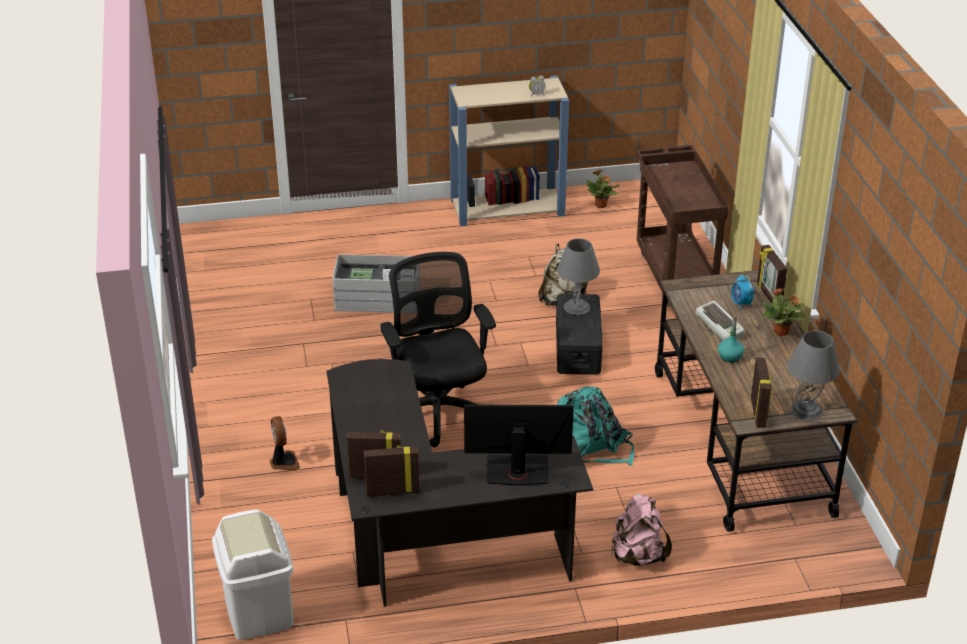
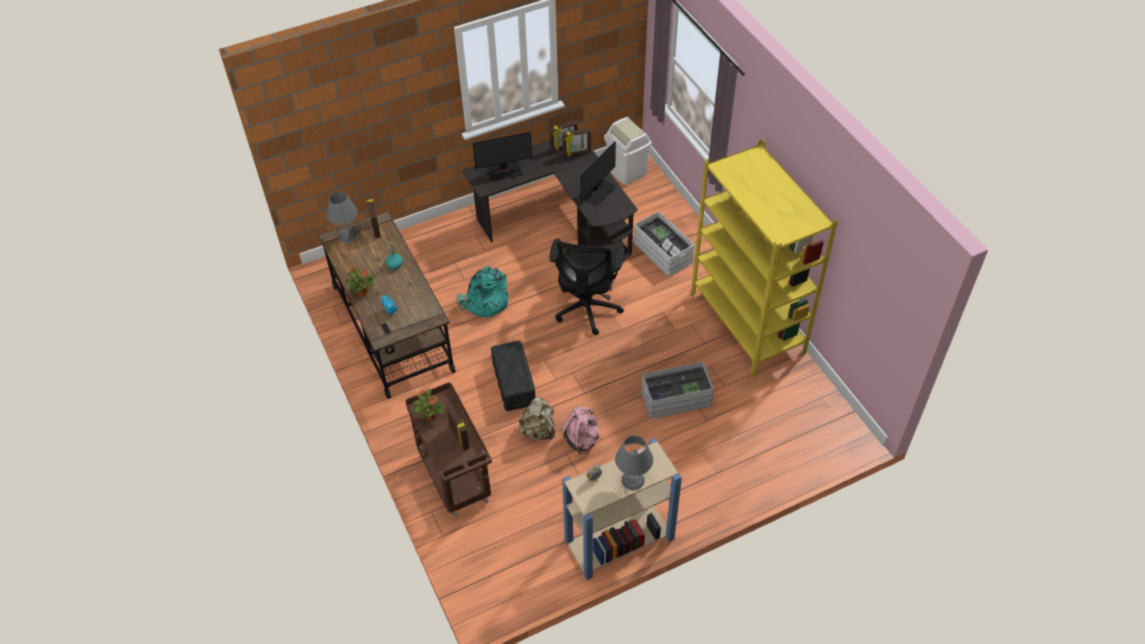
camera: 165 degrees right, 15 degrees up
fan [270,416,300,471] -> white storage box [634,212,695,276]
black office chair [380,252,496,448] -> black office chair turned 45 degrees clockwise [550,239,624,335]
grey table lamp [557,239,600,315] -> grey table lamp moved to [615,435,653,491]
potted plant [586,170,620,208] -> potted plant moved to [412,389,444,421]
pink backpack [611,494,672,566] -> pink backpack moved to [561,406,599,454]
keyboard [696,301,745,341] -> none
picture frame [757,245,787,303] -> picture frame moved to [446,404,470,451]
none -> monitor [579,141,616,205]
none -> yellow bookcase [691,139,838,377]

